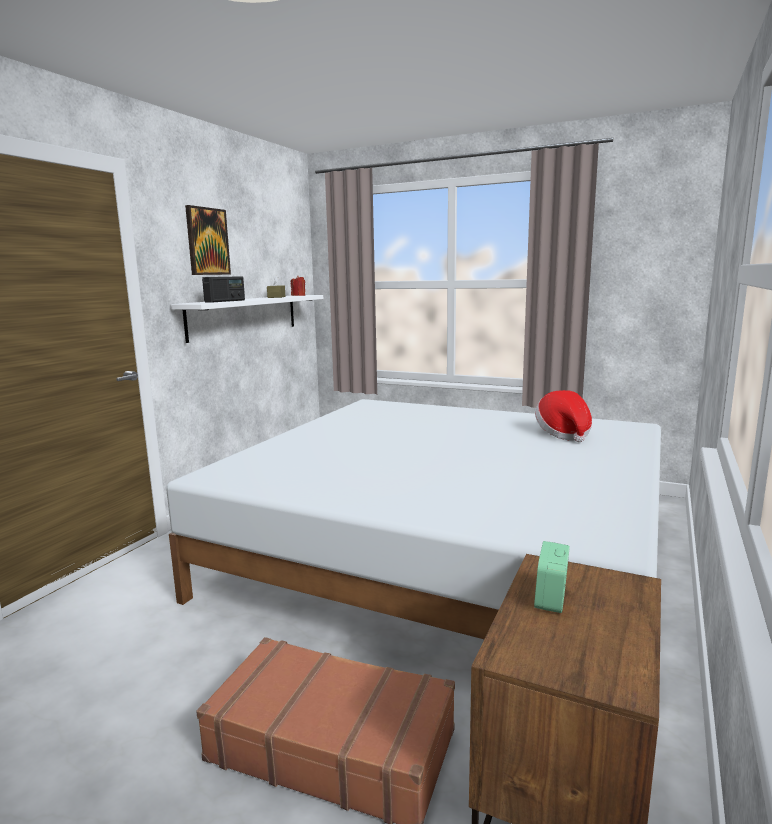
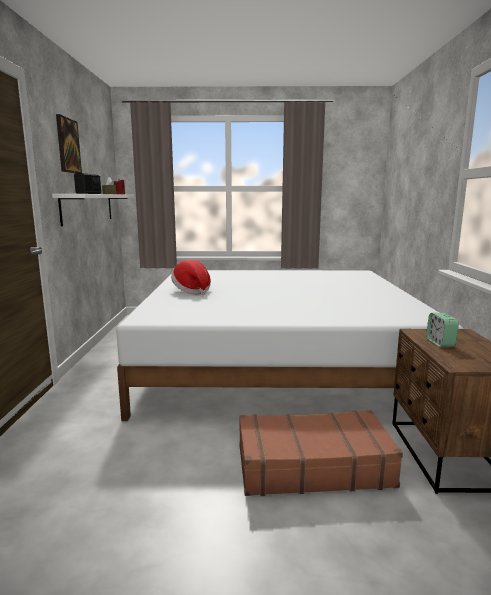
camera: 25 degrees left, 0 degrees up
hat [535,390,592,442] -> hat moved to [171,260,211,295]

